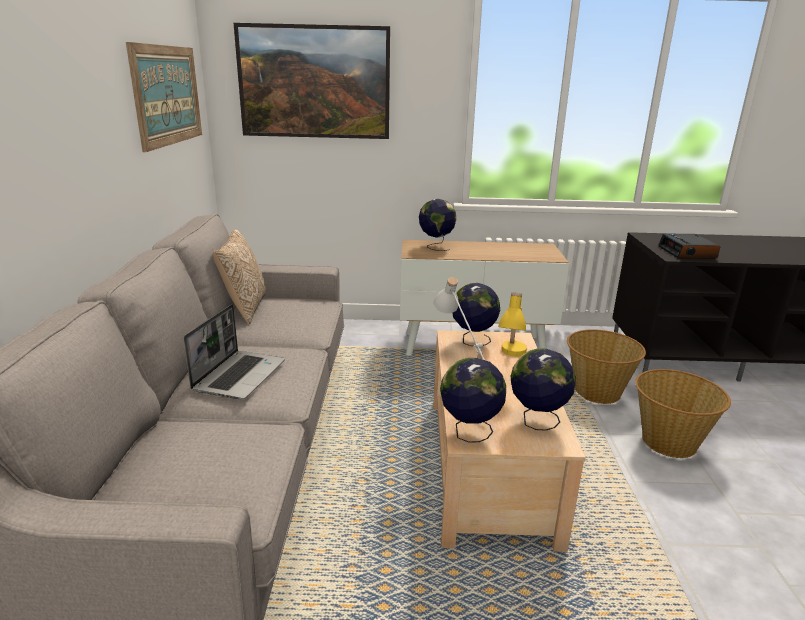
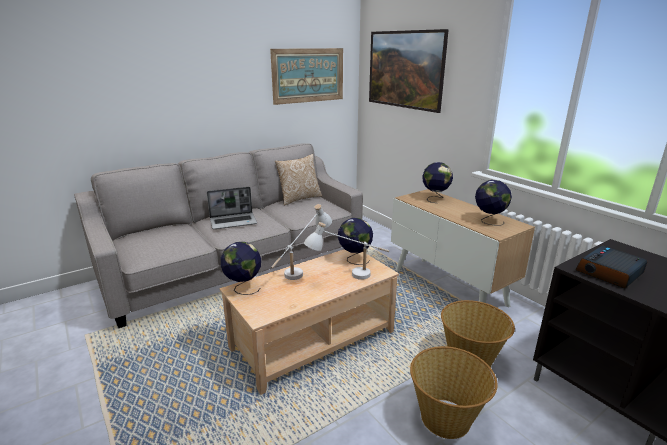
camera: 55 degrees right, 0 degrees up
yellow table lamp [498,292,527,357] -> white table lamp [304,222,389,280]
globe [511,348,576,431] -> globe moved to [475,180,512,226]

